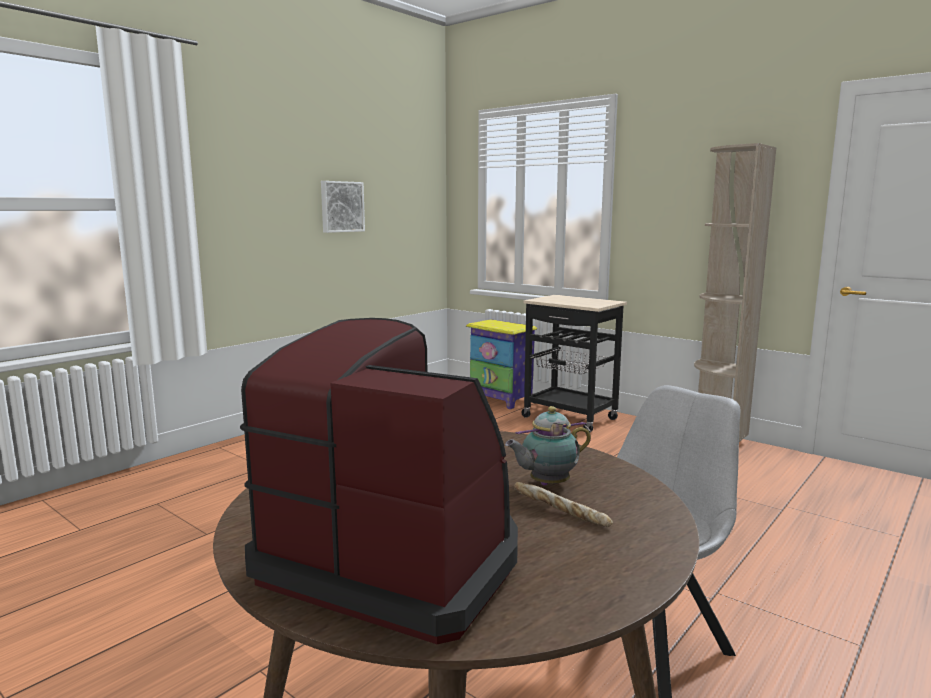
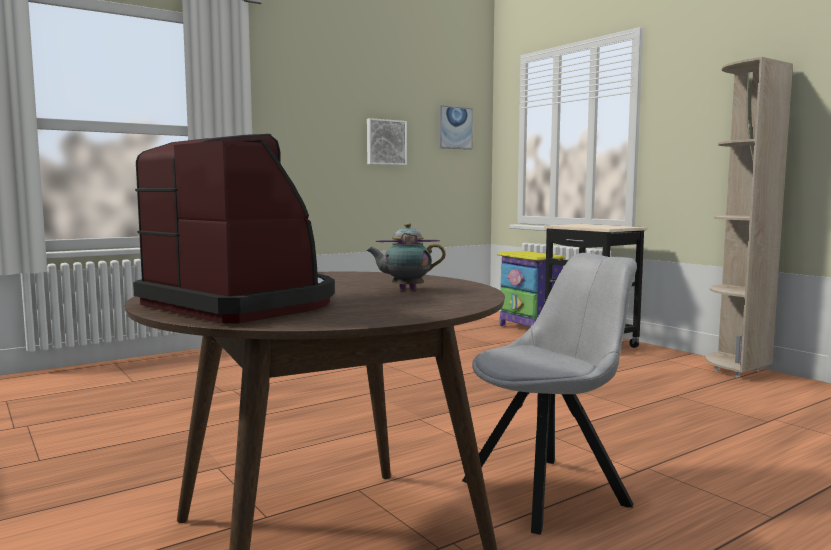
camera: 15 degrees right, 5 degrees down
bread [514,482,613,527] -> none
none -> picture [439,105,473,150]

